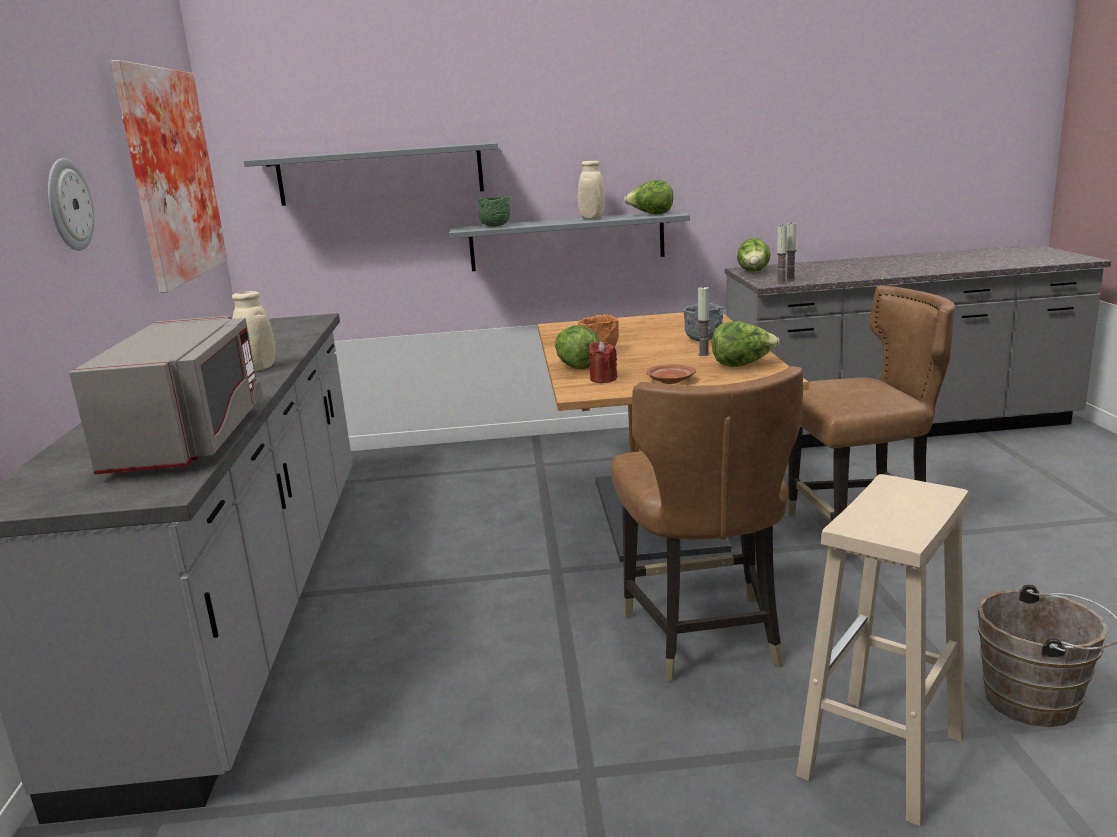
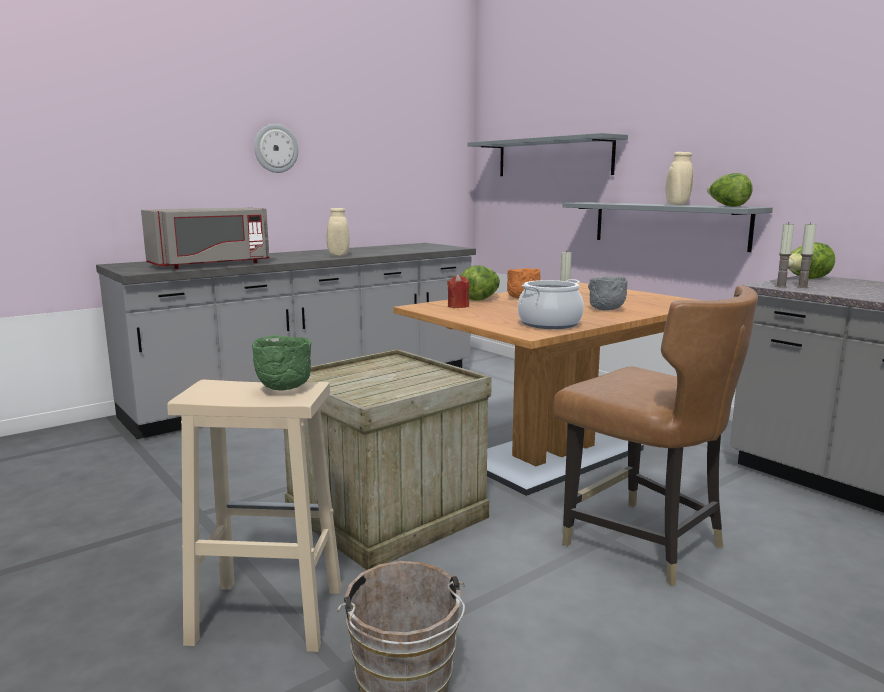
camera: 55 degrees right, 5 degrees down
picture [111,60,228,293] -> none
green bowl [478,196,510,227] -> green bowl moved to [252,335,311,391]
brown chair [611,366,803,681] -> crate [284,349,492,570]
brown plate [647,364,696,384] -> none
lettuce [712,321,780,367] -> cooking pot [518,279,584,329]

